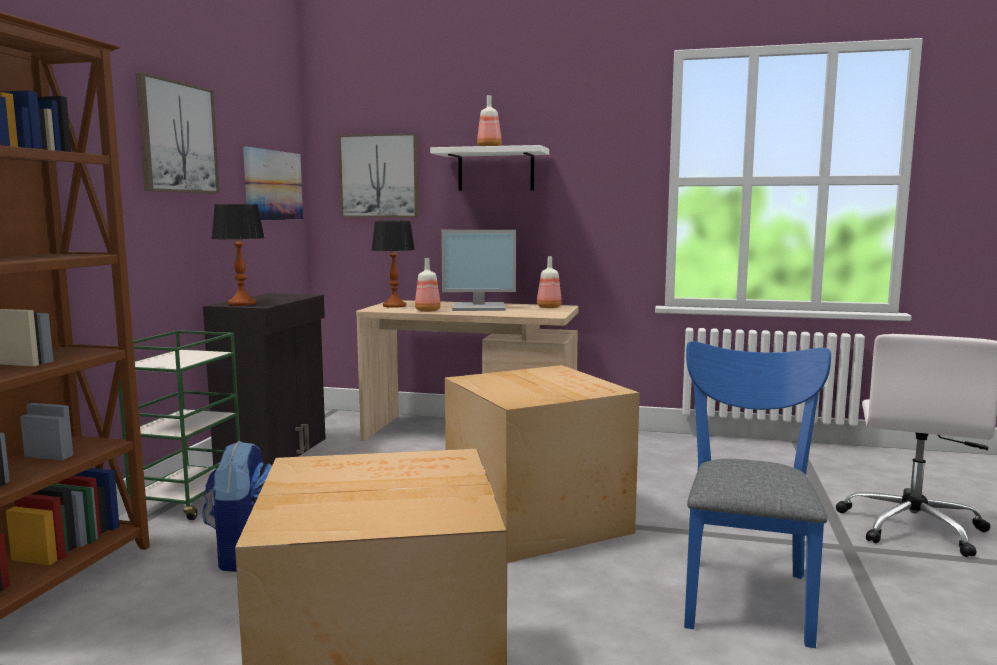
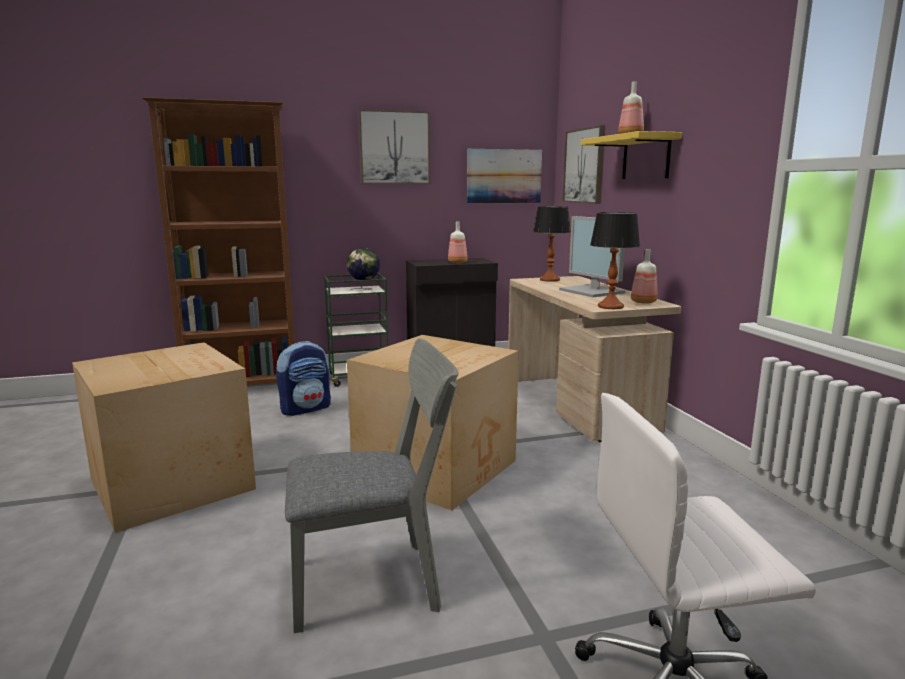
camera: 60 degrees right, 5 degrees up
table lamp [211,204,265,306] -> table lamp moved to [590,212,640,309]
bottle [415,258,441,312] -> bottle moved to [448,221,468,263]
white shelf [430,145,549,191] -> yellow shelf [580,131,682,179]
blue chair [684,341,831,648] -> grey chair [285,339,459,633]
none -> globe [347,248,380,290]

